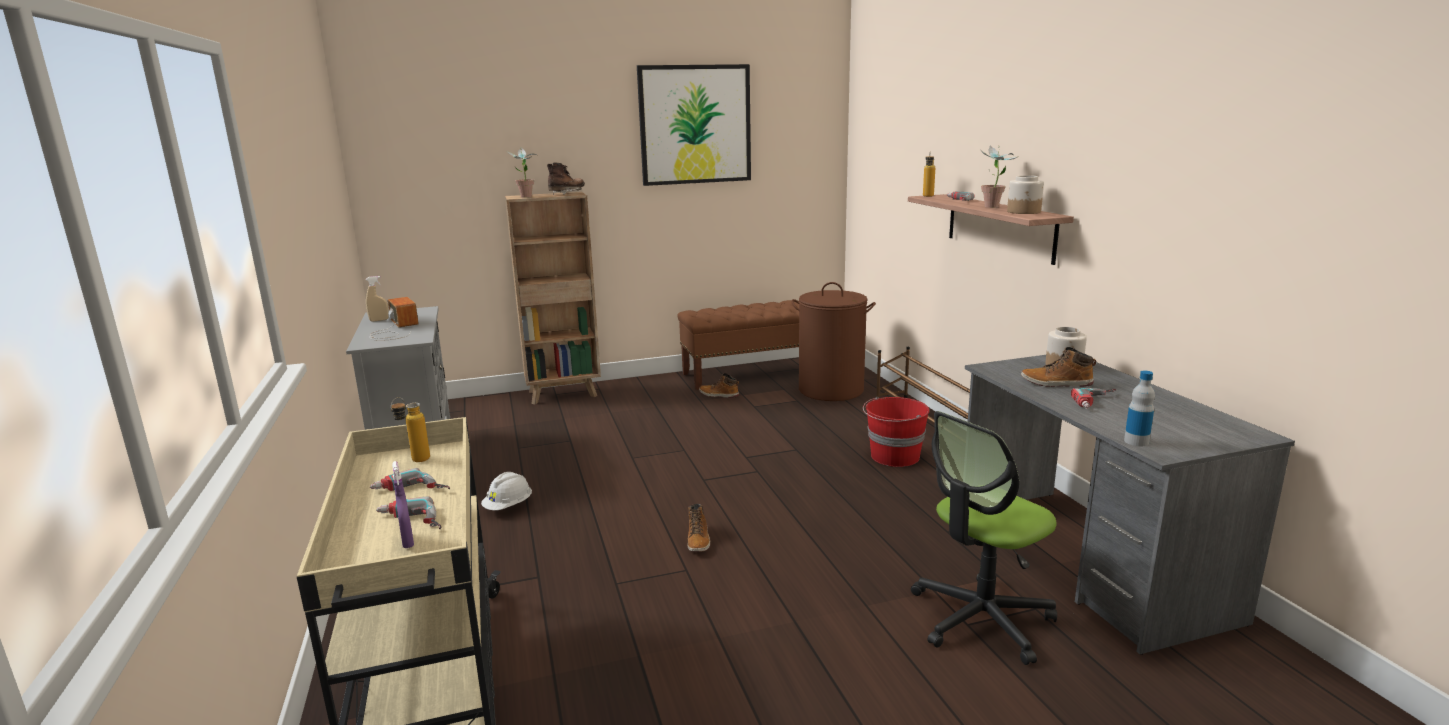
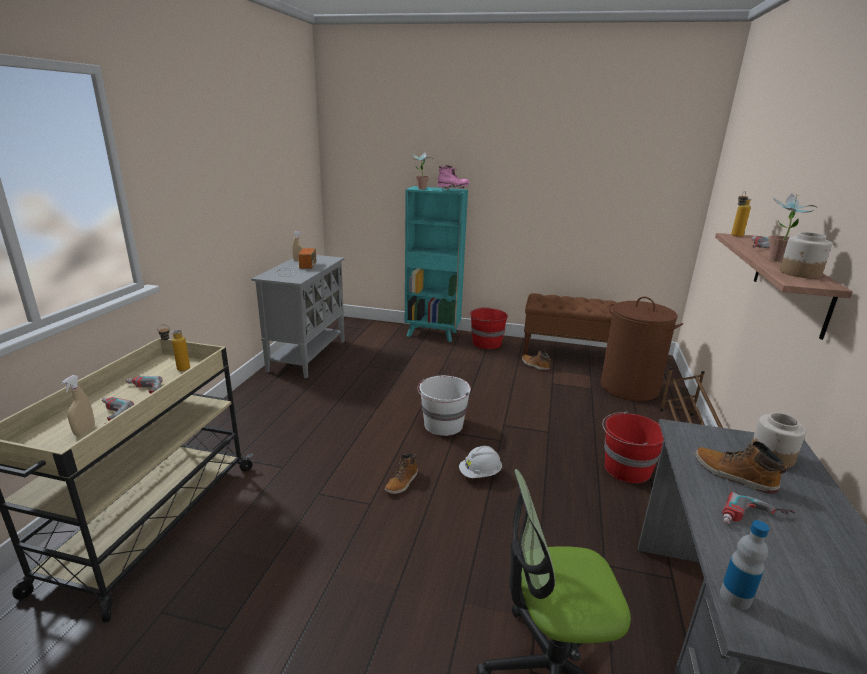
camera: 30 degrees right, 5 degrees up
purple spray bottle [392,461,414,548] -> beige spray bottle [61,375,95,436]
white hard hat [481,472,532,510] -> white hard hat moved to [459,446,502,478]
brown bookcase [505,192,601,405] -> turquoise bookcase [405,186,468,342]
brown boot [547,162,585,195] -> pink boot [437,165,470,191]
picture [637,64,751,186] -> none
none -> white bucket [417,376,471,436]
none -> red bucket [469,307,508,349]

